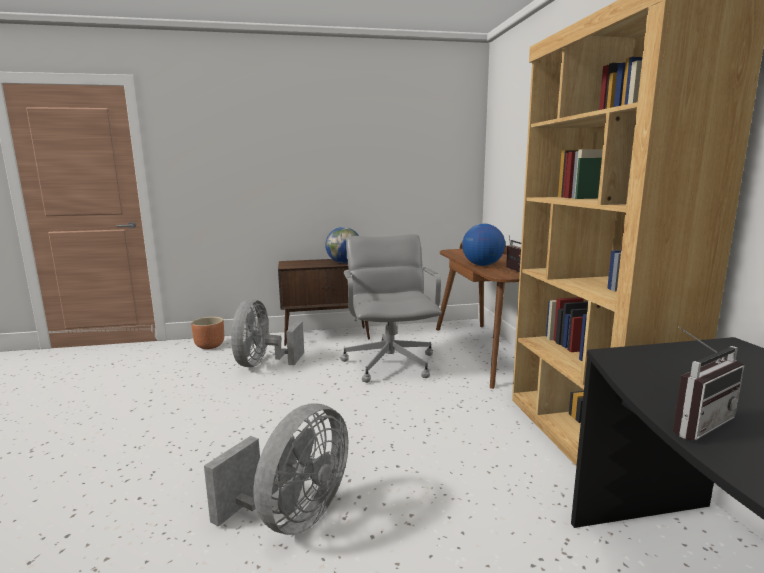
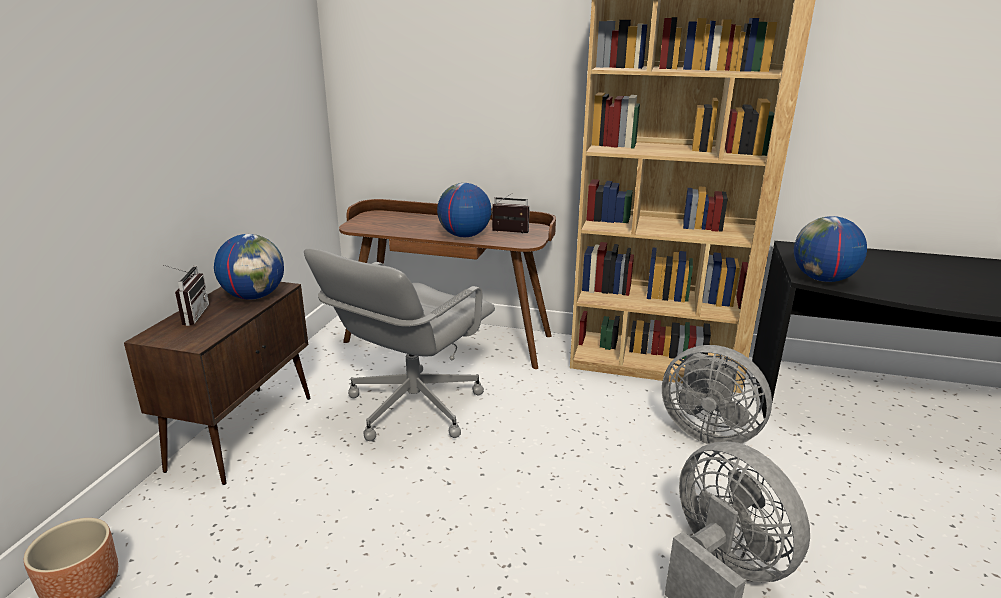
camera: 65 degrees left, 10 degrees up
grey fan [231,299,304,367] -> grey fan moved to [662,345,772,444]
grey office chair [340,234,442,383] -> grey office chair turned 75 degrees counterclockwise [304,248,495,441]
radio [673,327,744,441] -> radio moved to [163,265,209,326]
none -> globe [794,216,867,282]

